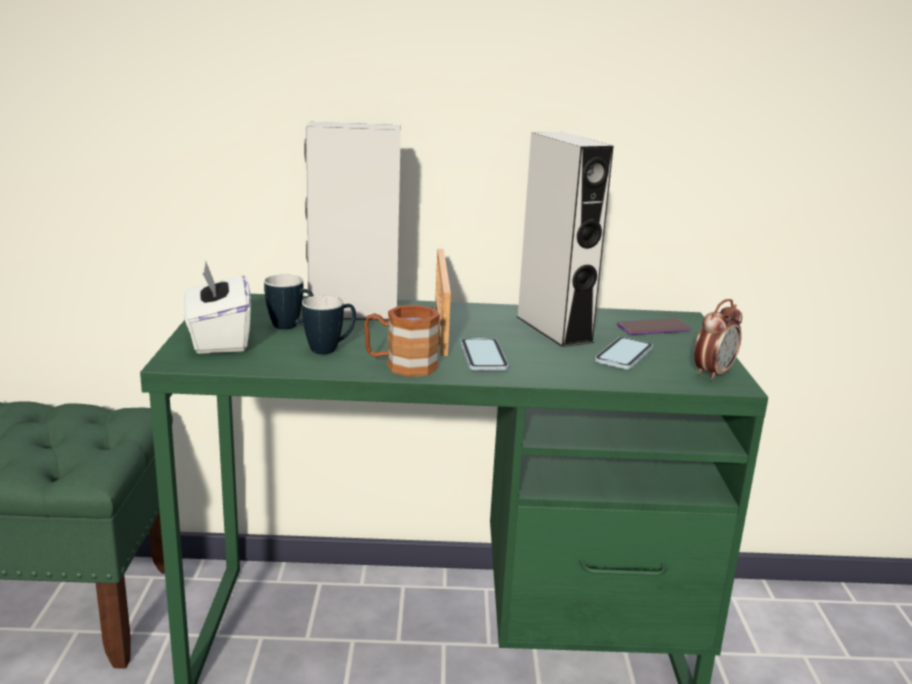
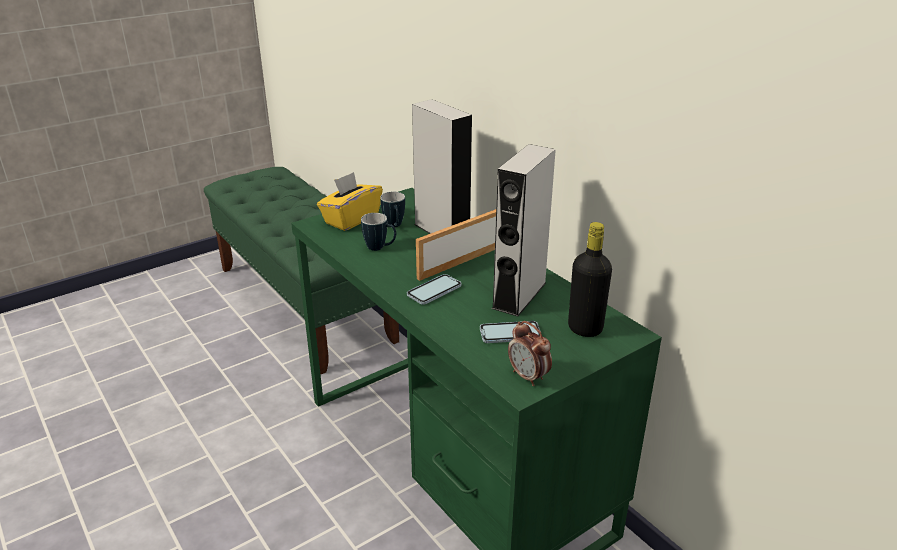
camera: 55 degrees right, 10 degrees up
white tissue box [183,262,251,354] -> yellow tissue box [317,172,383,231]
brown mug [364,305,440,377] -> none
phone [617,318,691,335] -> black bottle [568,222,612,337]
alarm clock [694,299,742,381] -> alarm clock turned 45 degrees clockwise [508,321,552,386]

